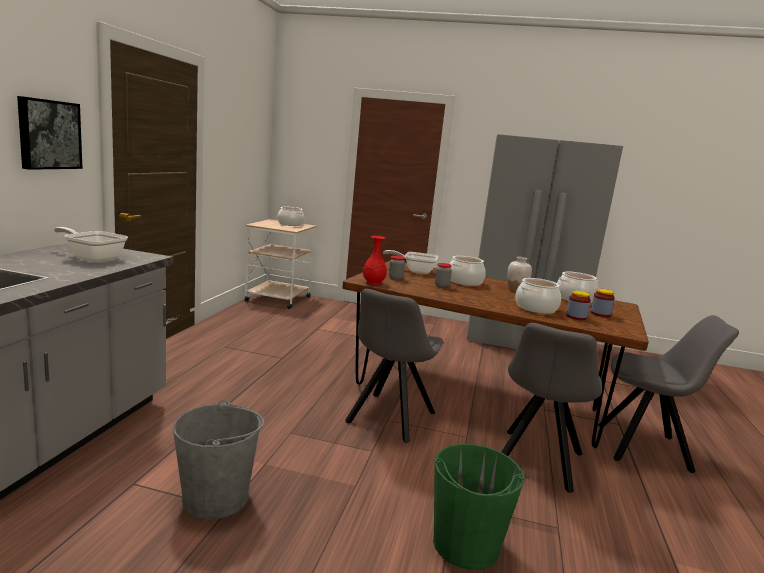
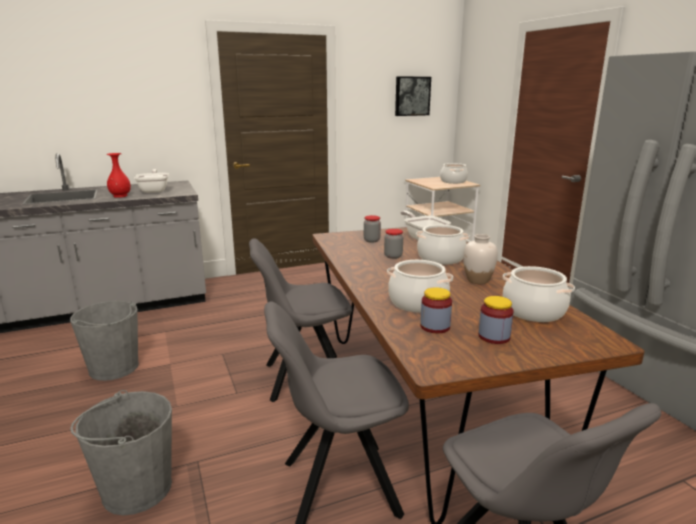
camera: 55 degrees right, 5 degrees up
picture [17,96,83,170] -> picture moved to [395,77,431,116]
red vase [363,236,387,285] -> red vase moved to [107,153,131,198]
green bucket [433,444,525,570] -> grey bucket [70,390,172,515]

